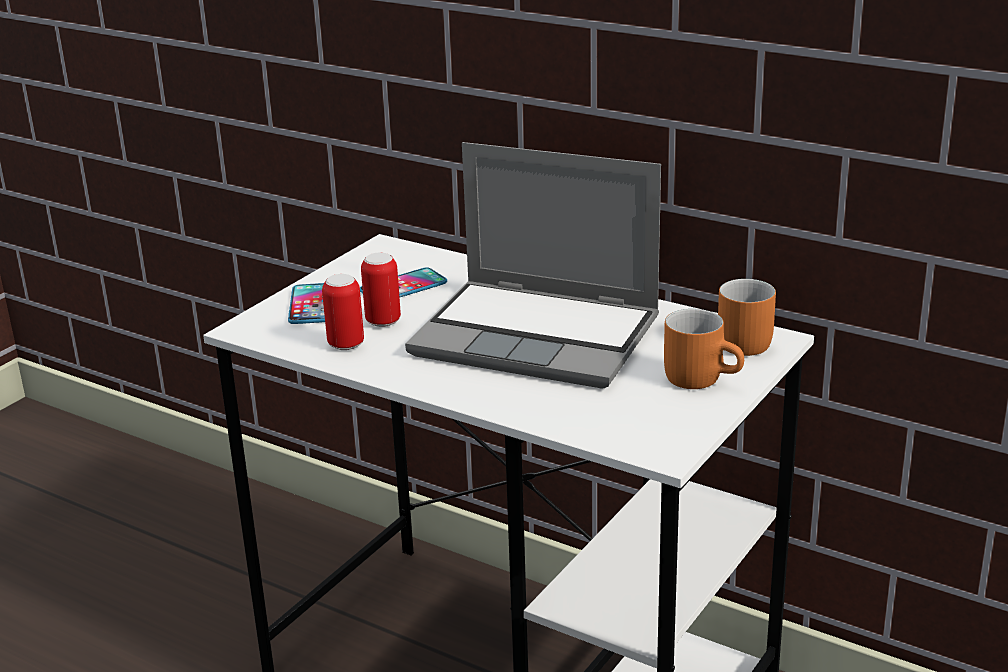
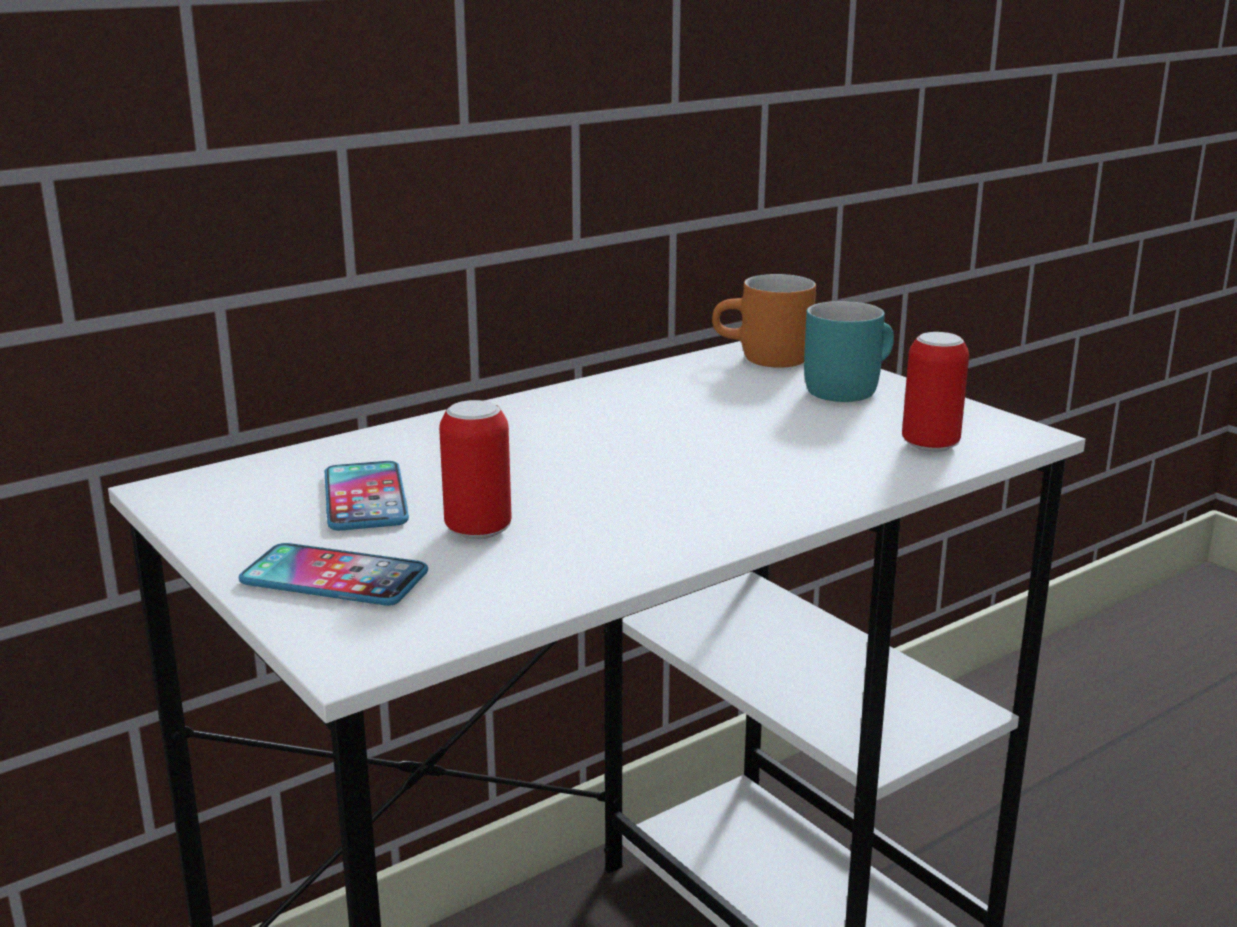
camera: 70 degrees left, 5 degrees down
can [322,274,364,350] -> can moved to [902,332,969,452]
laptop [405,142,661,389] -> none
orange mug [664,309,744,389] -> turquoise mug [804,301,894,402]

